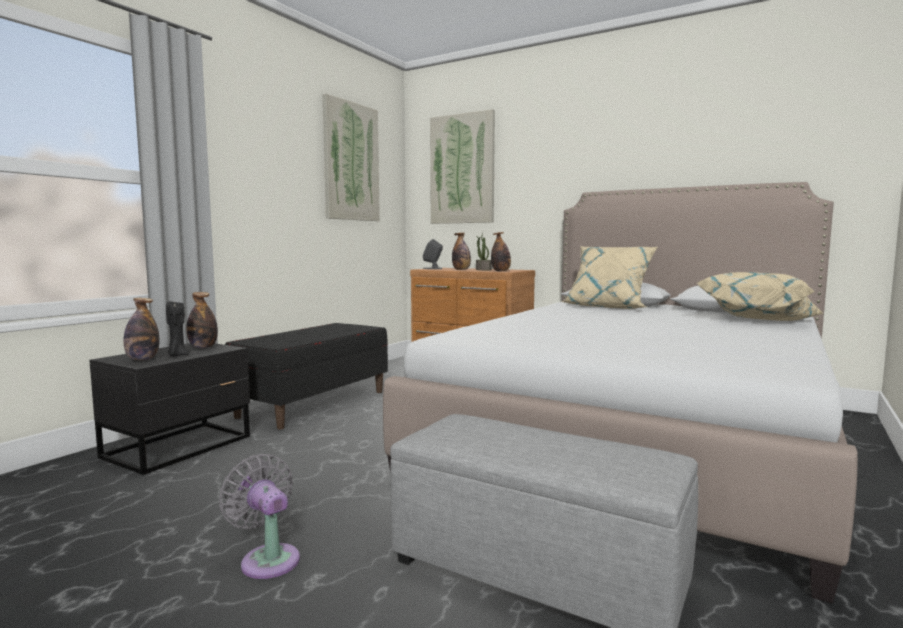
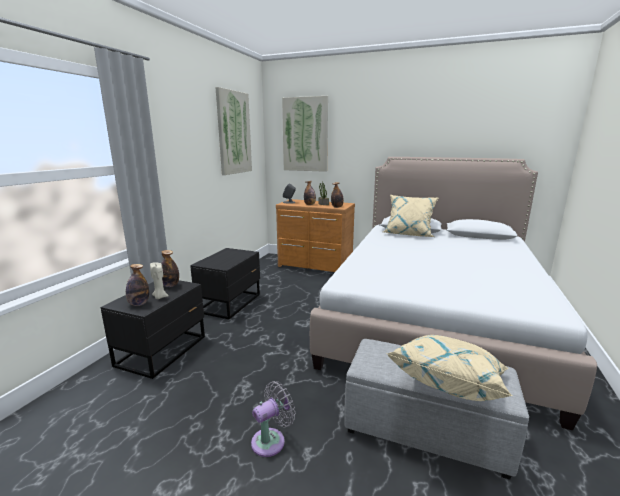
camera: 10 degrees left, 10 degrees up
black candle [166,302,189,356] -> beige candle [150,262,169,299]
grey fan [219,454,300,579] -> grey fan turned 105 degrees clockwise [251,381,295,457]
black bench [225,323,388,430] -> black nightstand [190,248,260,319]
beige pillow [697,272,824,321] -> beige pillow moved to [386,335,513,401]

